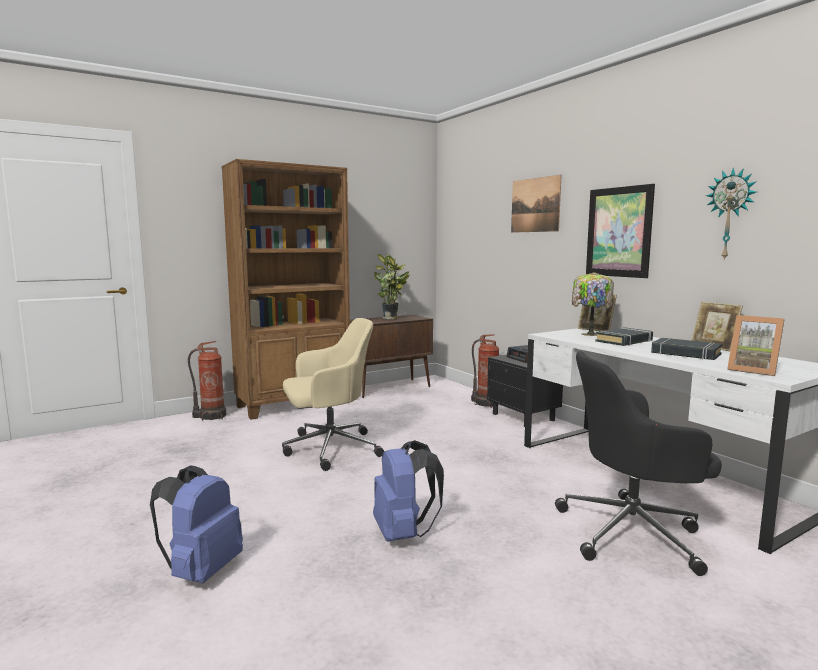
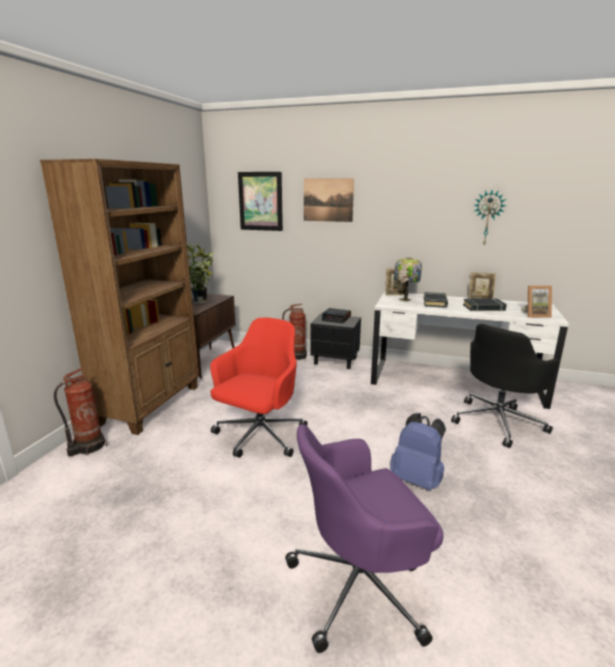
camera: 40 degrees left, 10 degrees up
blue backpack [150,465,243,583] -> purple office chair [285,424,444,653]
beige office chair [282,318,384,471] -> red office chair [210,317,308,458]
picture [586,184,655,278] -> picture moved to [238,172,283,231]

